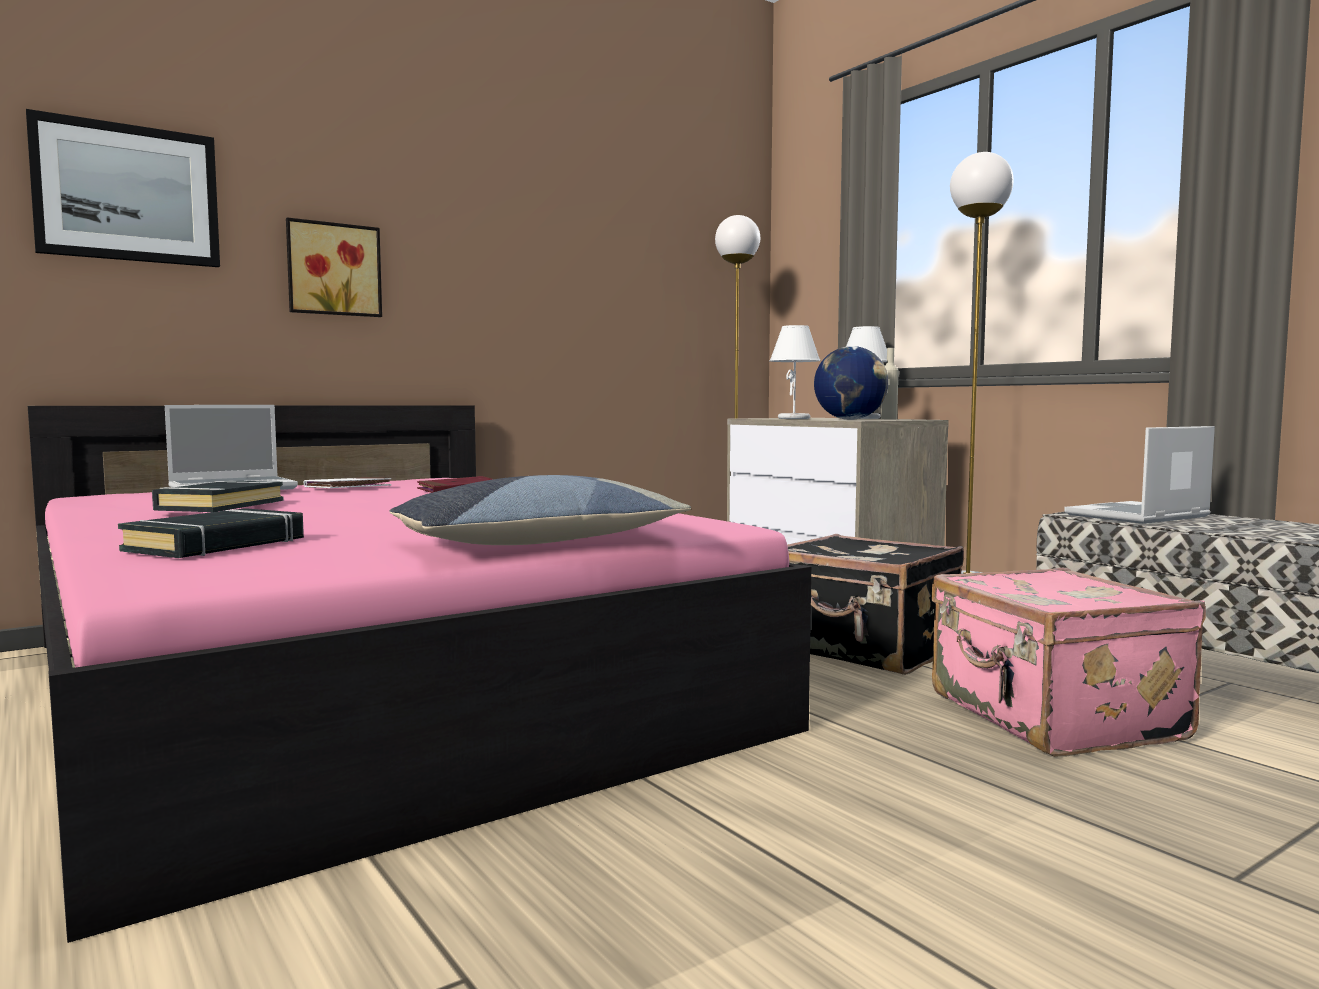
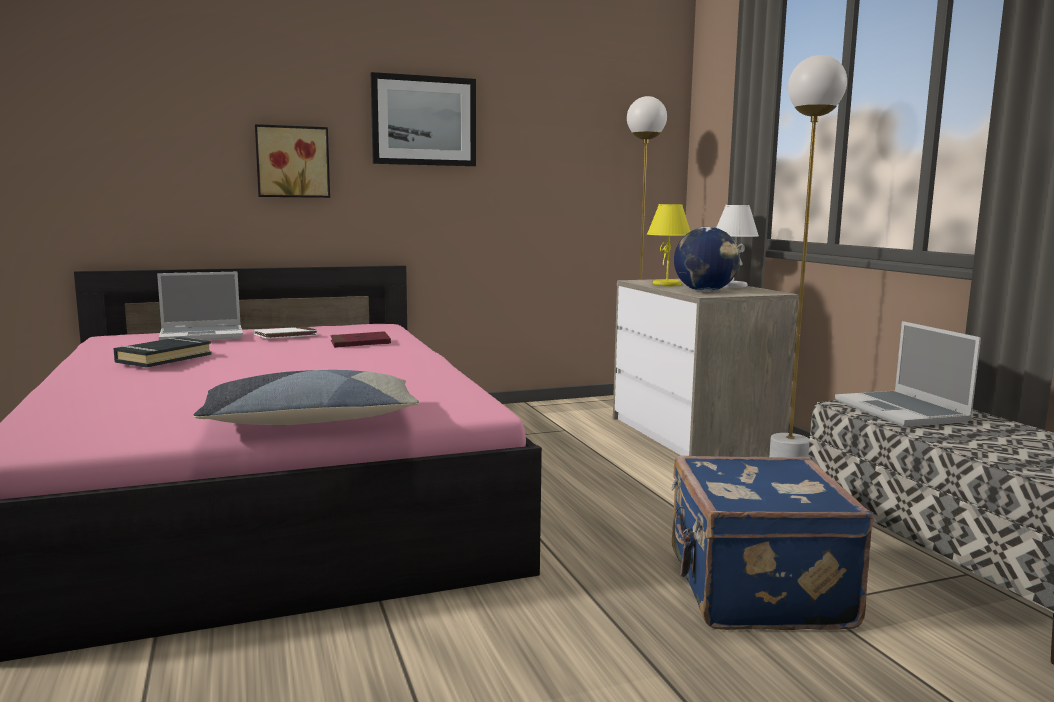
camera: 15 degrees right, 5 degrees up
picture [26,109,220,267] -> picture moved to [371,72,476,166]
black book [118,508,304,558] -> none
white table lamp [770,325,821,419] -> yellow table lamp [647,204,690,286]
black suitcase [787,534,964,675] -> none
beige bottle [881,348,899,419] -> none
pink suitcase [932,568,1206,757] -> blue suitcase [671,456,874,630]
laptop [1064,426,1215,524] -> laptop turned 90 degrees counterclockwise [835,321,981,427]

